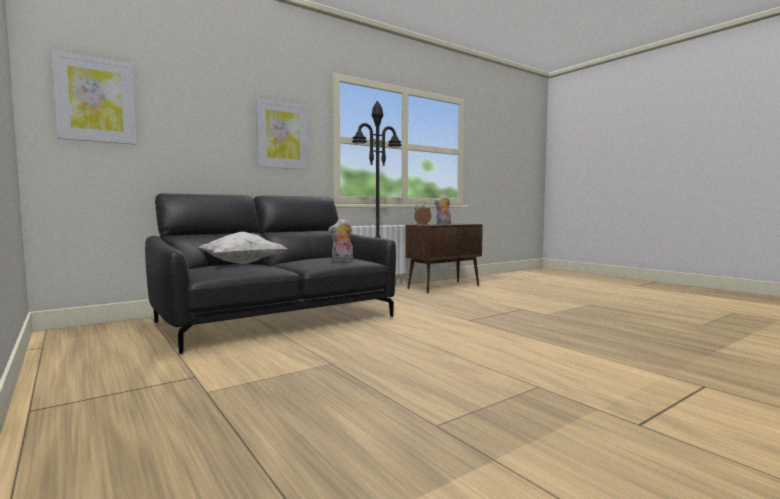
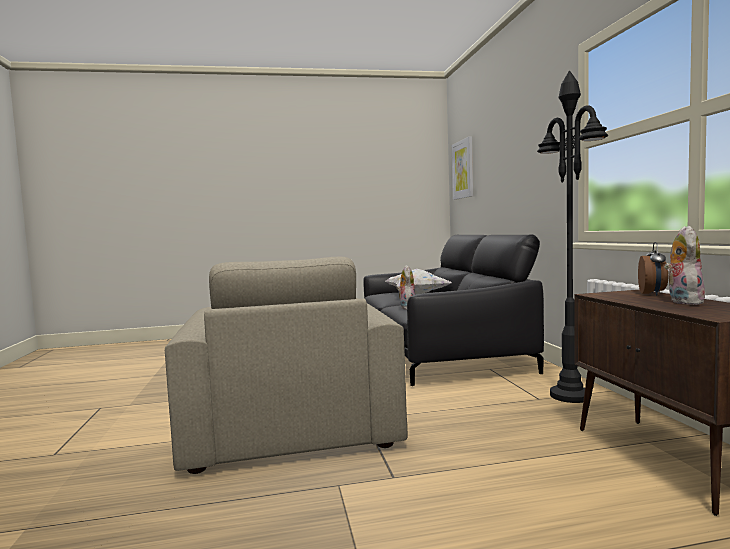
camera: 115 degrees right, 0 degrees up
picture [256,98,308,170] -> none
none -> beige armchair [165,257,407,474]

